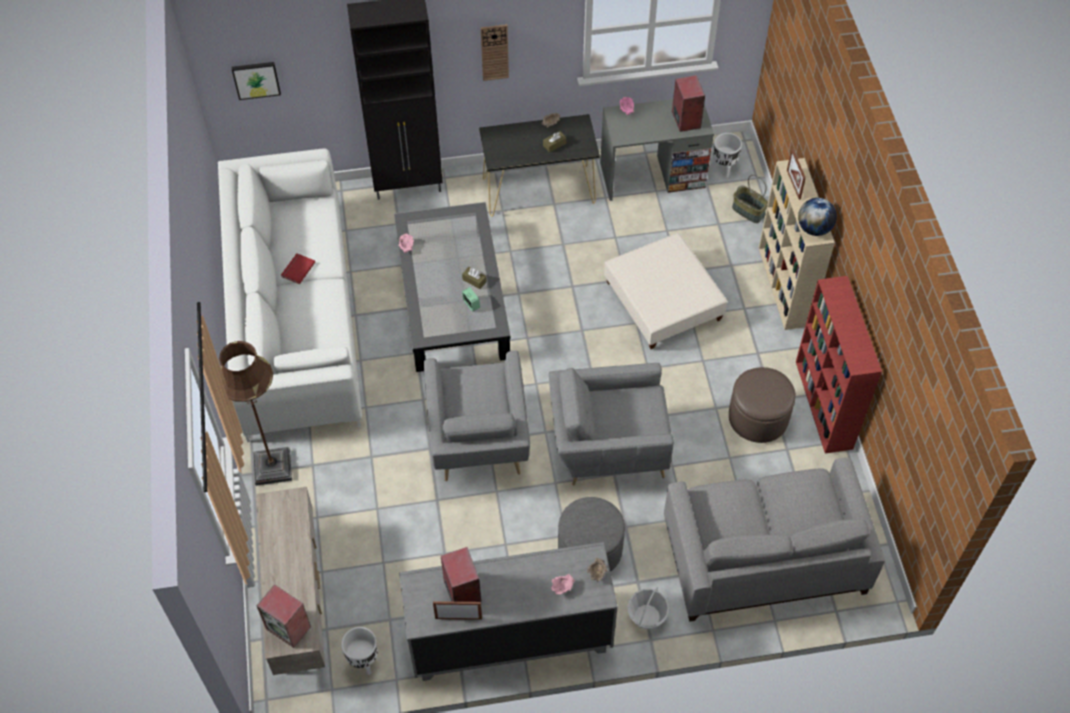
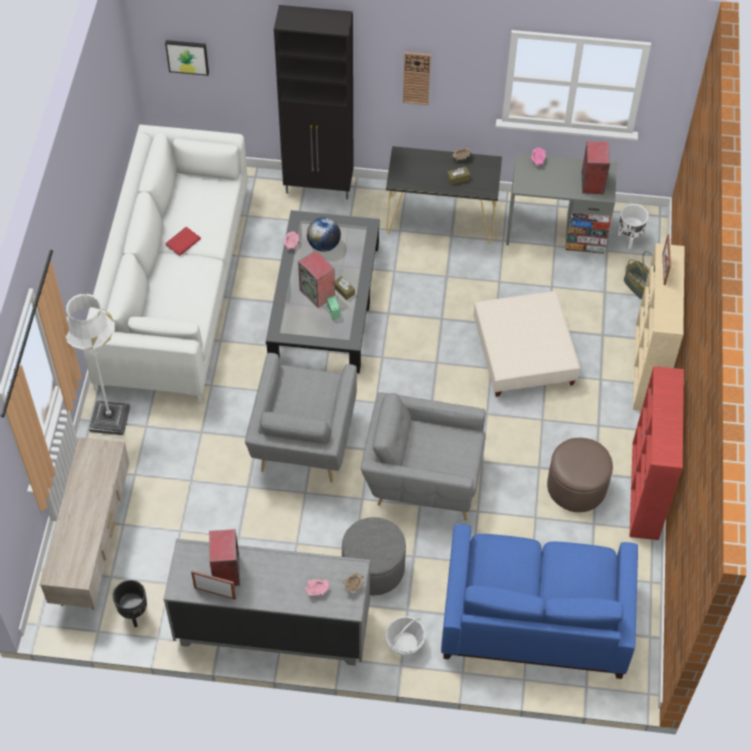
camera: 15 degrees right, 0 degrees up
brown floor lamp [219,341,292,486] -> white floor lamp [66,293,130,435]
speaker [257,584,311,648] -> speaker moved to [298,250,335,308]
white planter [341,627,378,675] -> black planter [113,580,147,627]
grey sofa [664,458,885,622] -> blue sofa [441,524,638,679]
globe [798,198,837,236] -> globe moved to [307,217,341,252]

